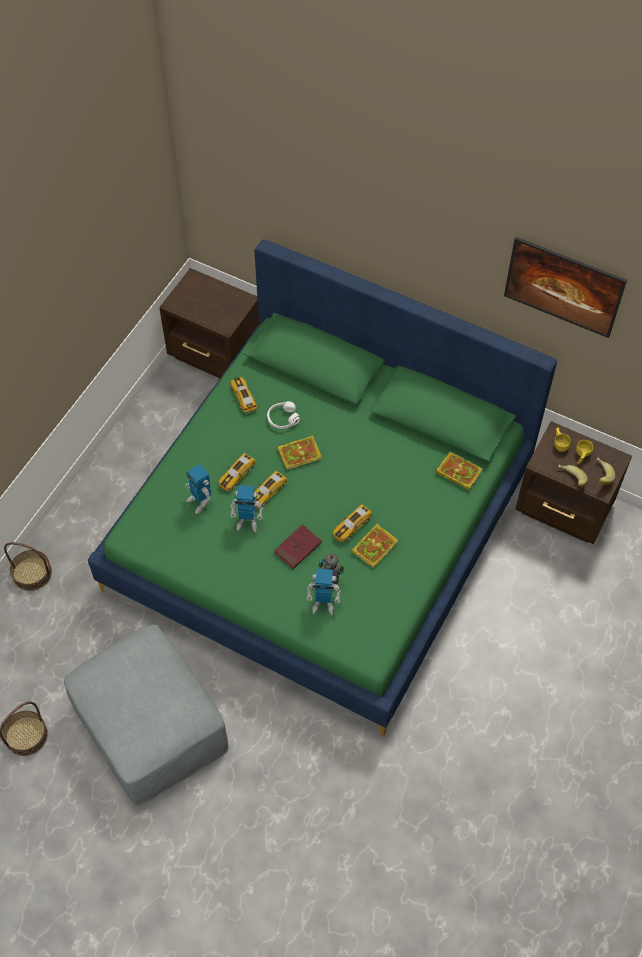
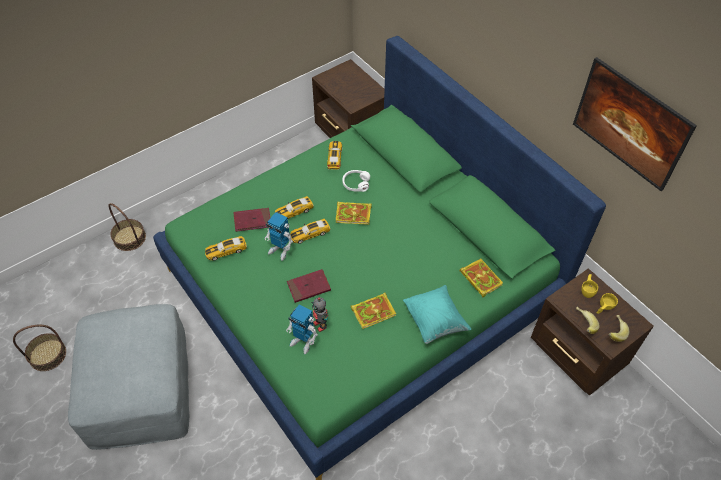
camera: 25 degrees right, 5 degrees down
toy robot [186,464,211,514] -> red book [233,208,270,232]
toy car [333,505,373,542] -> toy car moved to [205,236,247,261]
none -> turquoise pillow [403,285,471,344]

